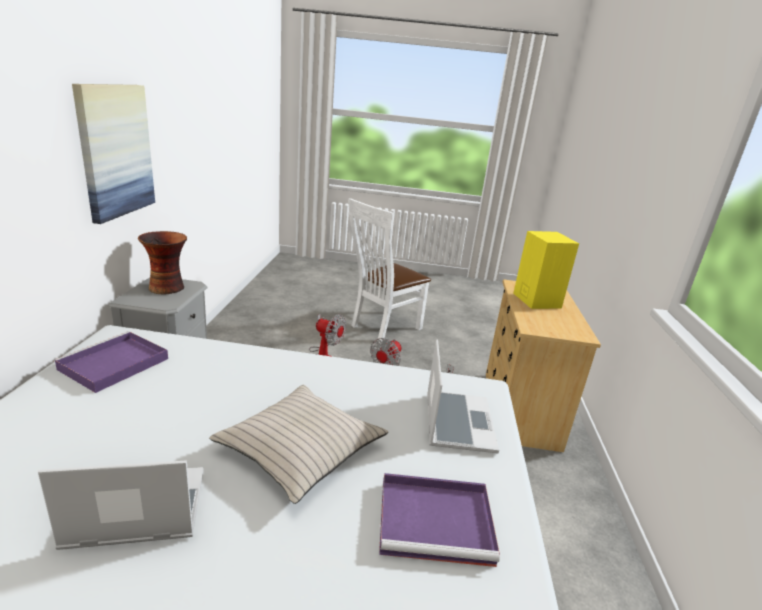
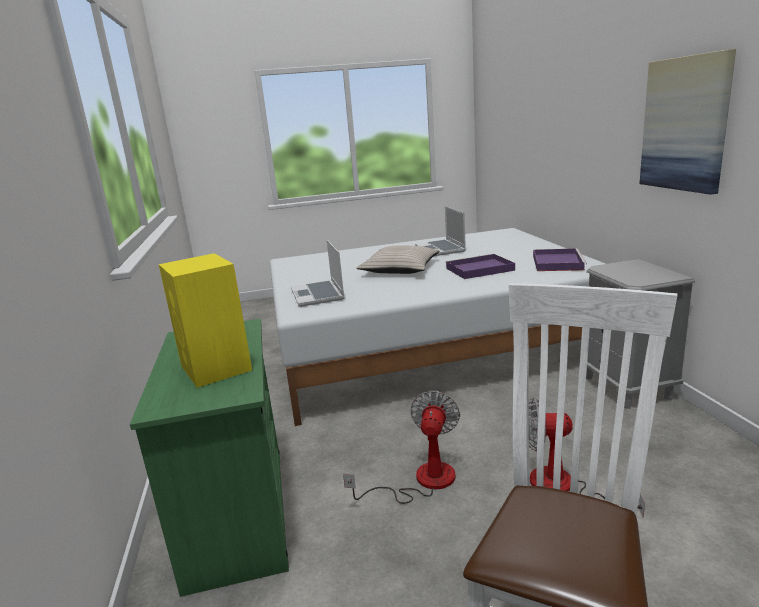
camera: 165 degrees right, 5 degrees down
laptop [38,460,204,550] -> laptop turned 105 degrees clockwise [415,206,466,256]
vase [138,231,187,294] -> none
purple tray [379,473,500,567] -> purple tray moved to [446,254,515,279]
beige dresser [486,279,601,452] -> green dresser [130,319,289,597]

